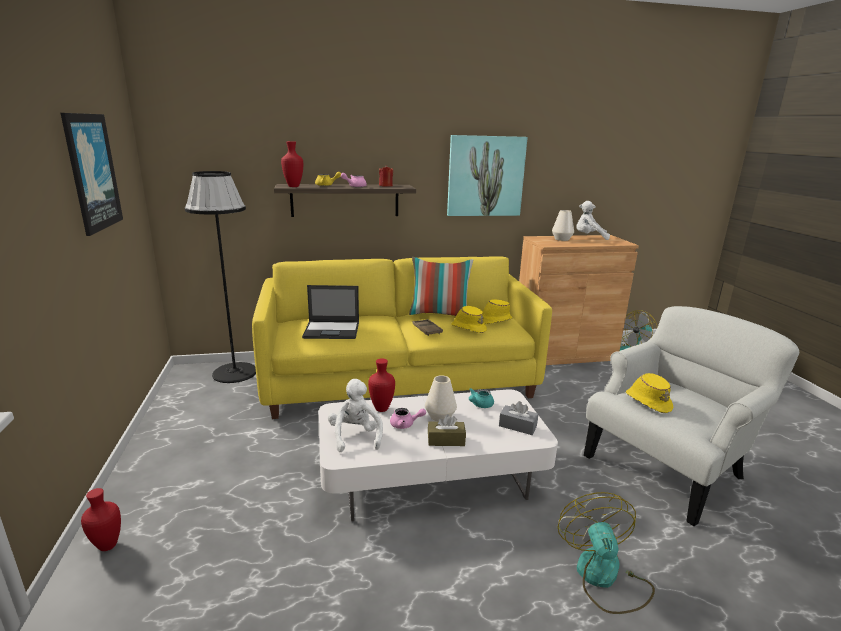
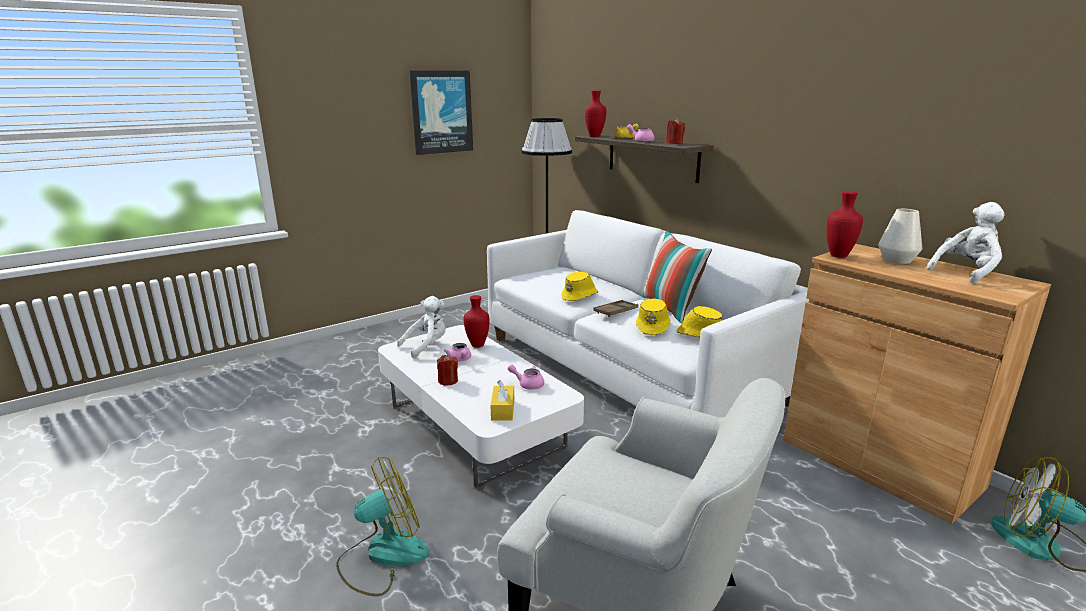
camera: 65 degrees right, 0 degrees up
red vase [81,488,121,551] -> red vase moved to [827,191,863,258]
yellow sofa [252,256,552,419] -> white sofa [487,210,809,417]
laptop [302,285,359,339] -> none
white vase [425,375,457,422] -> none
brown tissue box [428,414,466,446] -> red candle [437,355,458,386]
picture [447,135,528,216] -> none
turquoise teapot [469,388,494,408] -> pink teapot [508,364,544,390]
grey tissue box [499,401,538,435] -> yellow tissue box [490,380,514,421]
white plush toy [577,201,610,240] -> white plush toy turned 75 degrees clockwise [927,202,1004,284]
yellow hat [626,373,673,413] -> yellow hat moved to [562,272,598,301]

